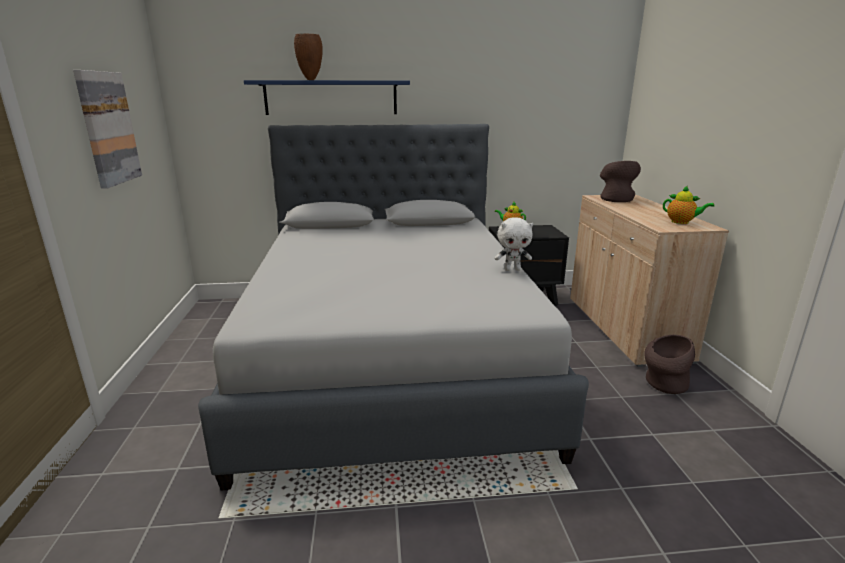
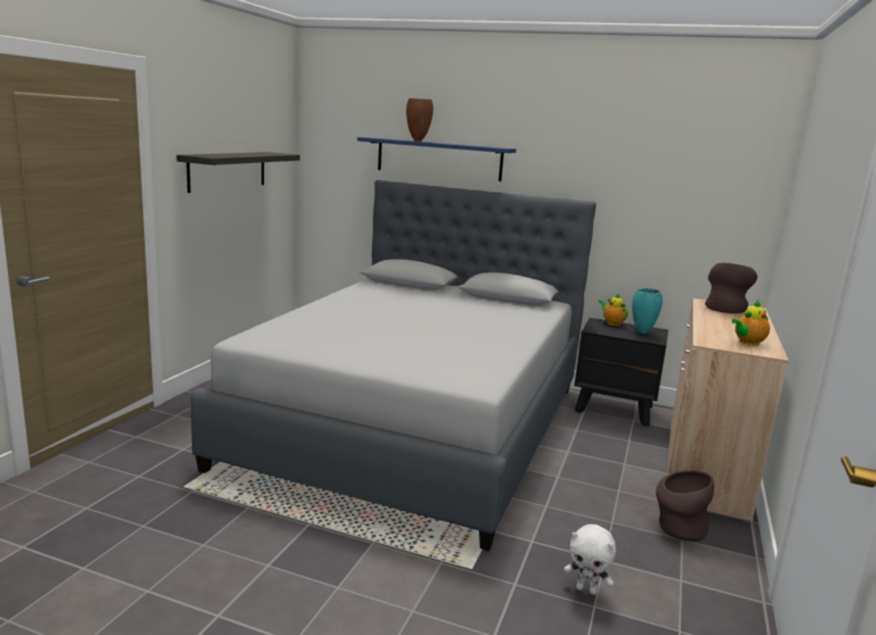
camera: 25 degrees right, 5 degrees down
picture [73,70,142,189] -> shelf [176,152,300,193]
white plush toy [494,217,533,271] -> white plush toy moved to [564,524,616,595]
teapot [663,186,714,224] -> teapot turned 90 degrees clockwise [732,300,770,346]
none -> turquoise vase [632,288,663,334]

